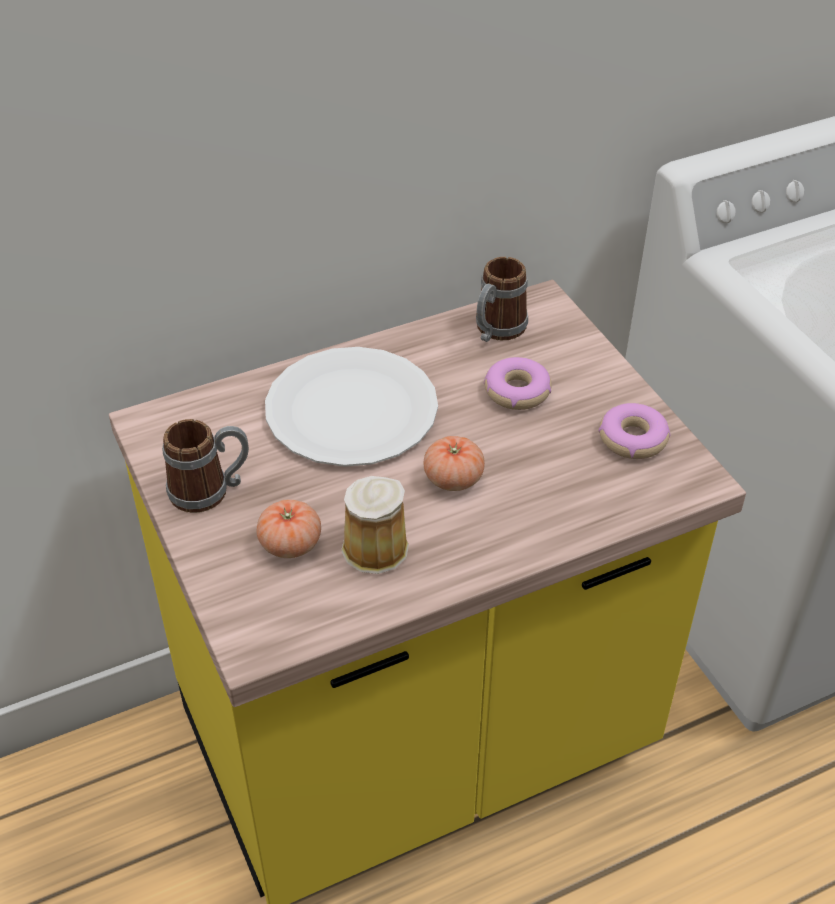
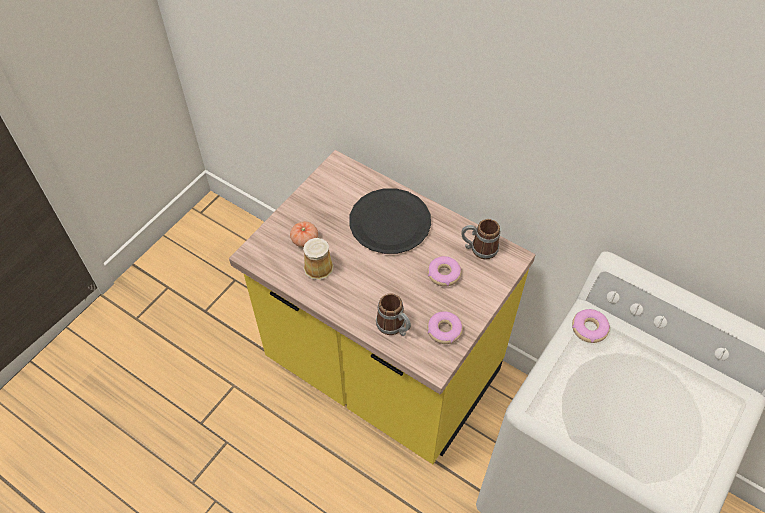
camera: 60 degrees right, 10 degrees up
mug [162,419,249,513] -> mug moved to [376,293,411,336]
white plate [265,347,438,467] -> black plate [349,188,431,254]
tomato [424,436,485,491] -> none
none -> donut [572,309,610,343]

